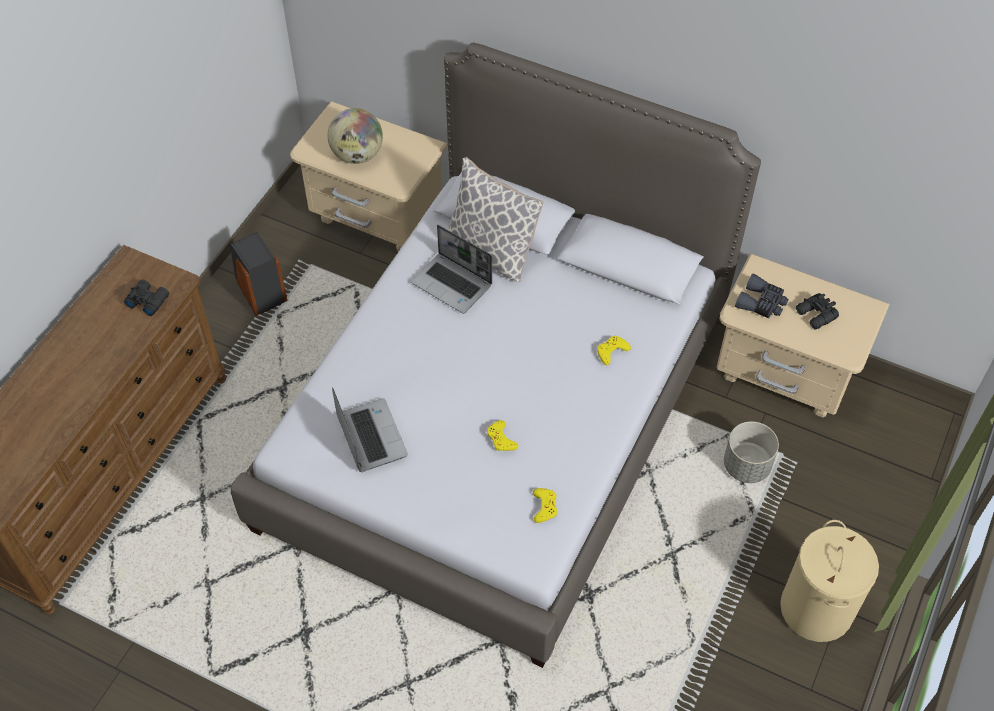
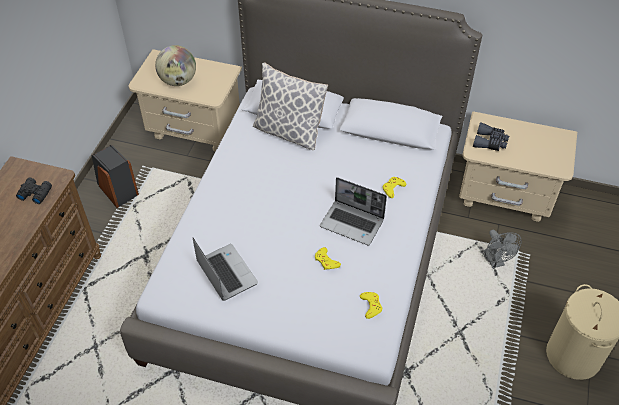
camera: 10 degrees left, 5 degrees down
laptop [411,225,492,314] -> laptop moved to [320,177,387,245]
grey planter [724,422,779,483] -> grey fan [483,230,522,268]
black binoculars [796,293,839,330] -> none

